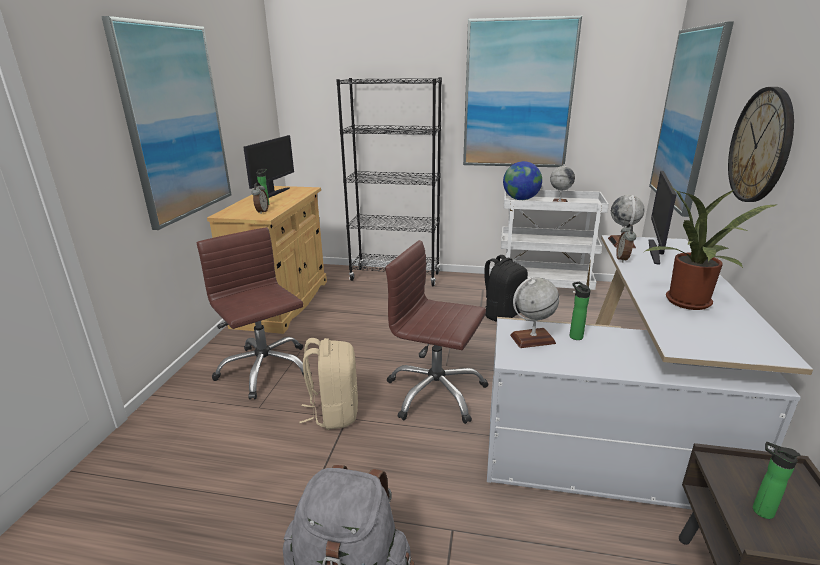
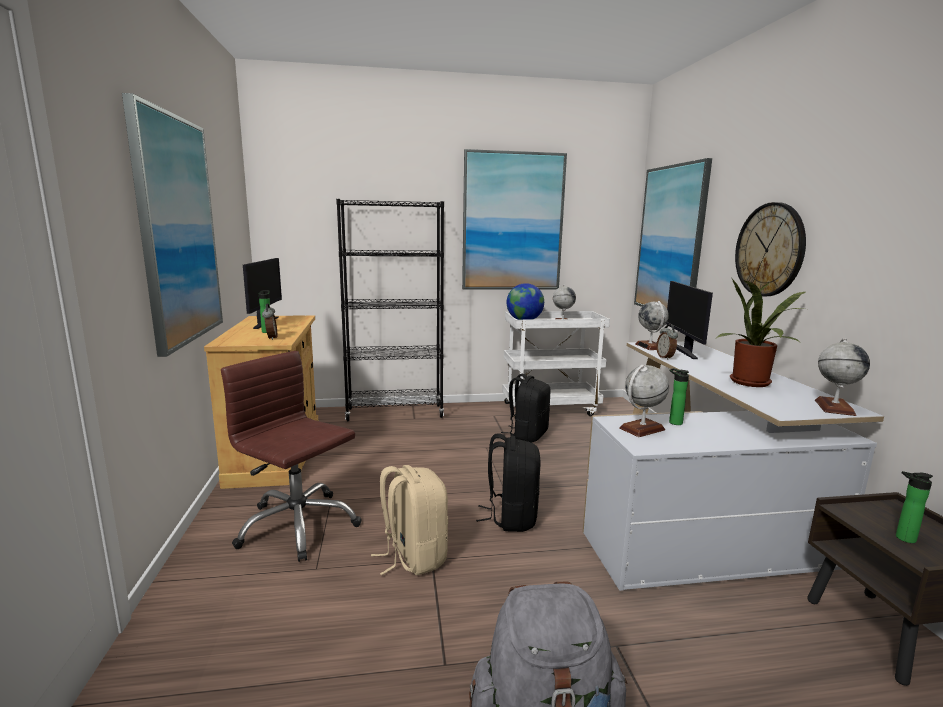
camera: 20 degrees left, 10 degrees down
brown office chair [385,240,488,424] -> black backpack [476,434,541,532]
none -> globe [815,338,870,416]

